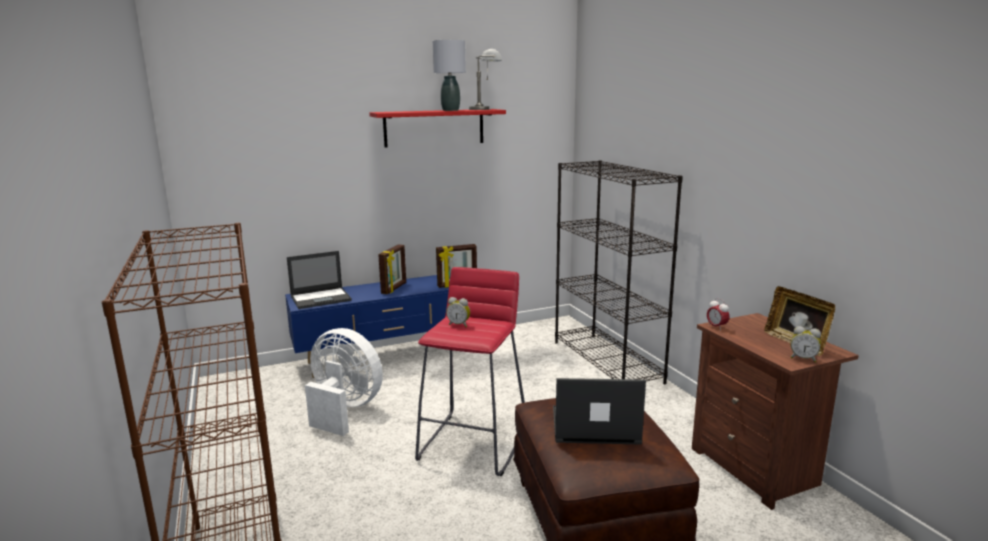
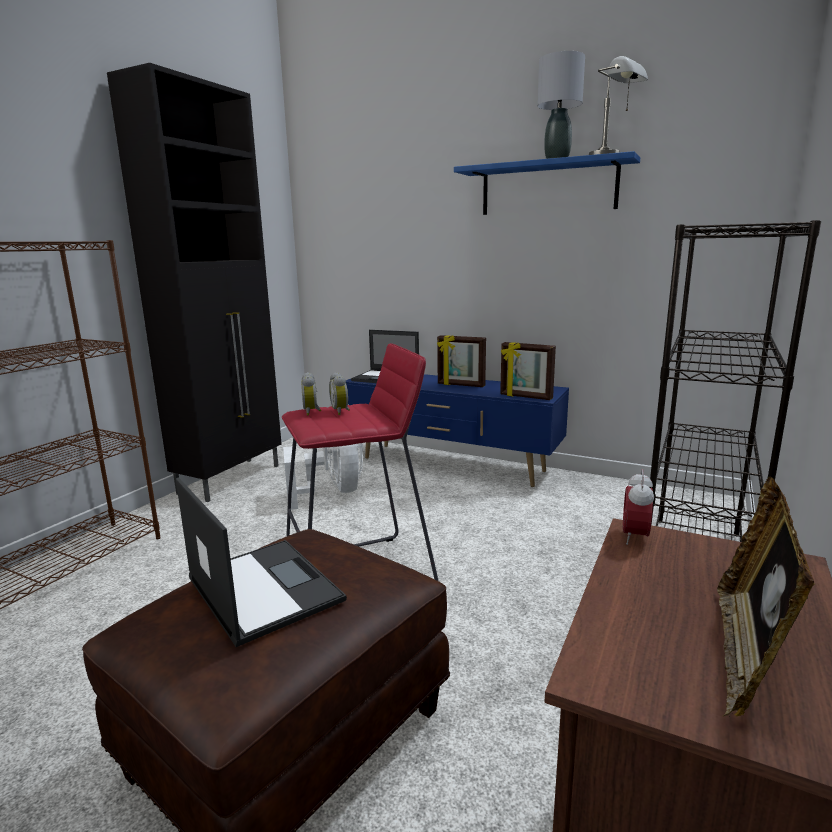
camera: 50 degrees right, 0 degrees up
red shelf [369,109,506,148] -> blue shelf [454,151,640,215]
picture frame [378,244,406,294] -> picture frame turned 45 degrees clockwise [437,335,486,387]
alarm clock [791,326,821,363] -> alarm clock moved to [301,372,321,415]
none -> black cabinet [107,63,282,502]

